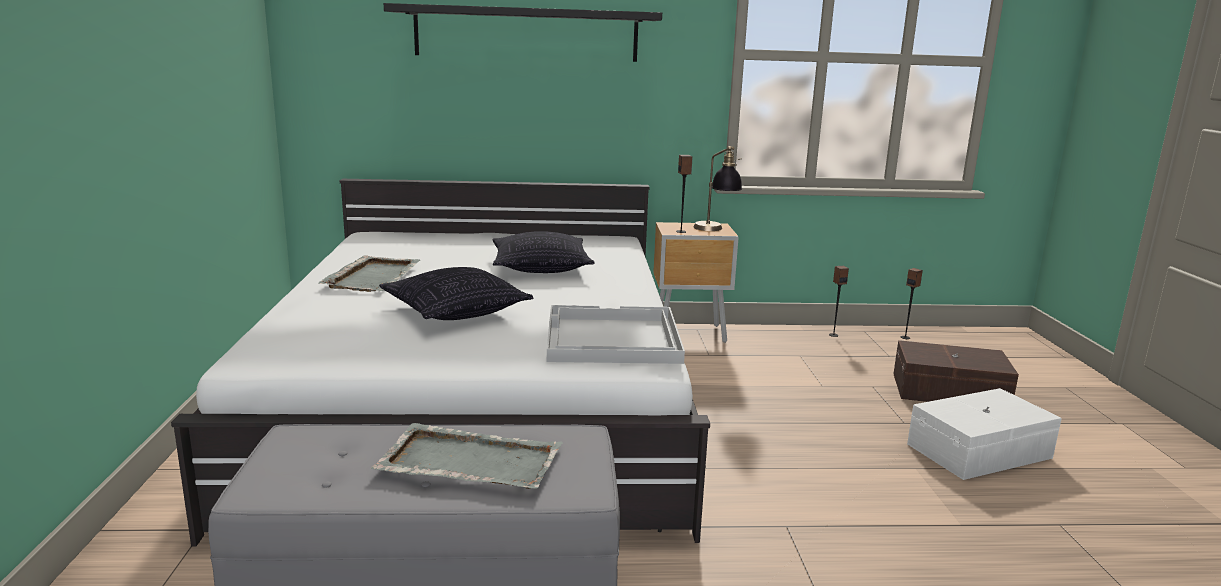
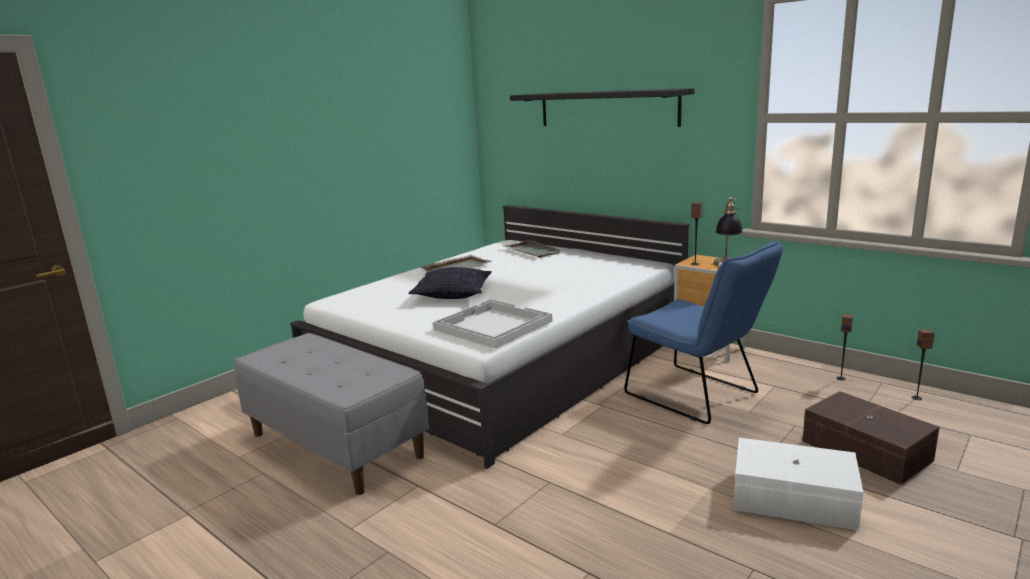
camera: 45 degrees right, 0 degrees up
grey tray [371,423,563,489] -> grey tray moved to [503,240,567,258]
pillow [493,231,595,273] -> none
none -> blue chair [624,240,783,424]

